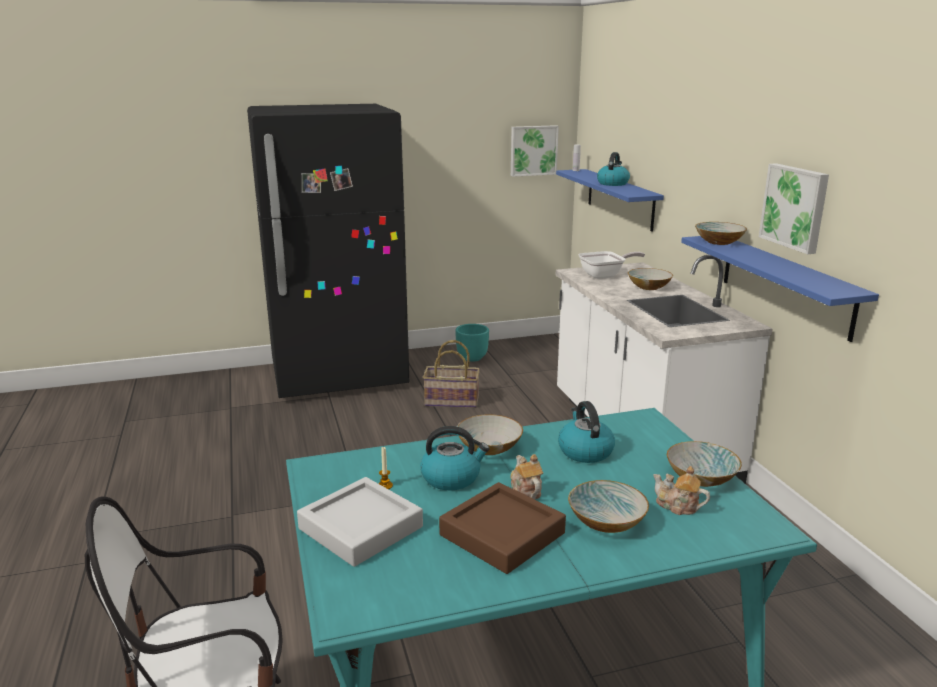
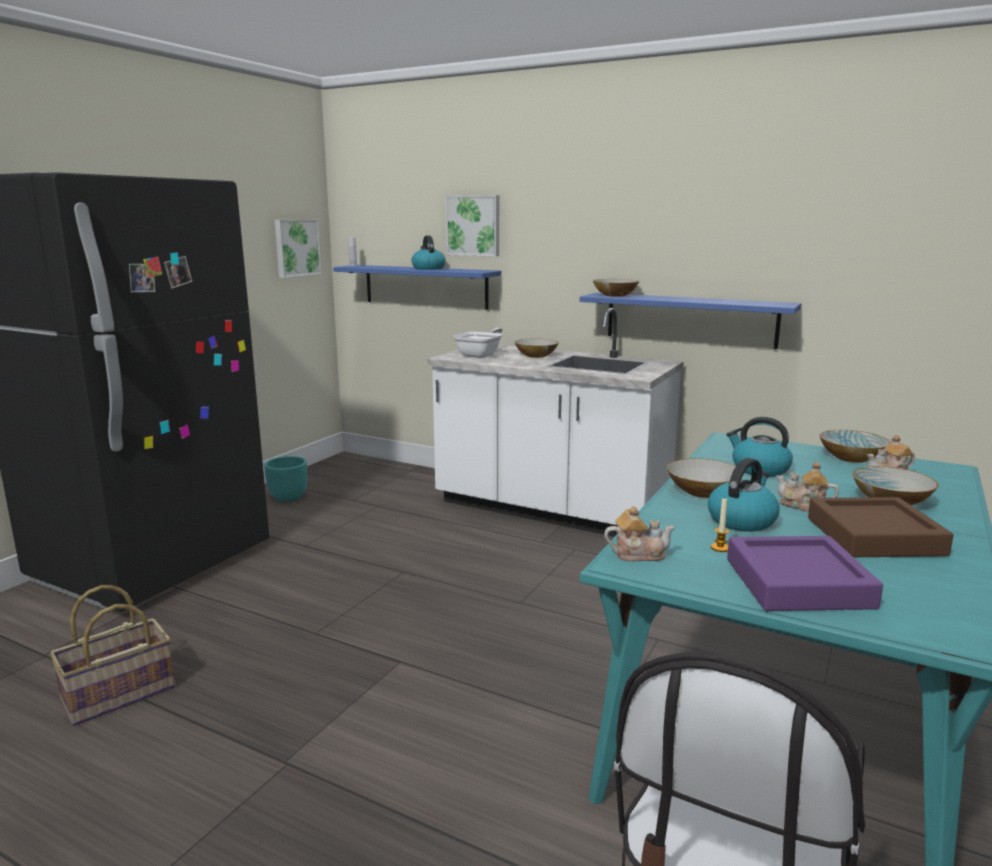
camera: 45 degrees left, 5 degrees down
grey tray [297,477,423,567] -> purple tray [727,536,883,611]
basket [423,340,480,408] -> basket moved to [50,585,175,726]
picture [759,163,829,254] -> picture moved to [445,195,499,257]
none -> teapot [604,506,675,562]

